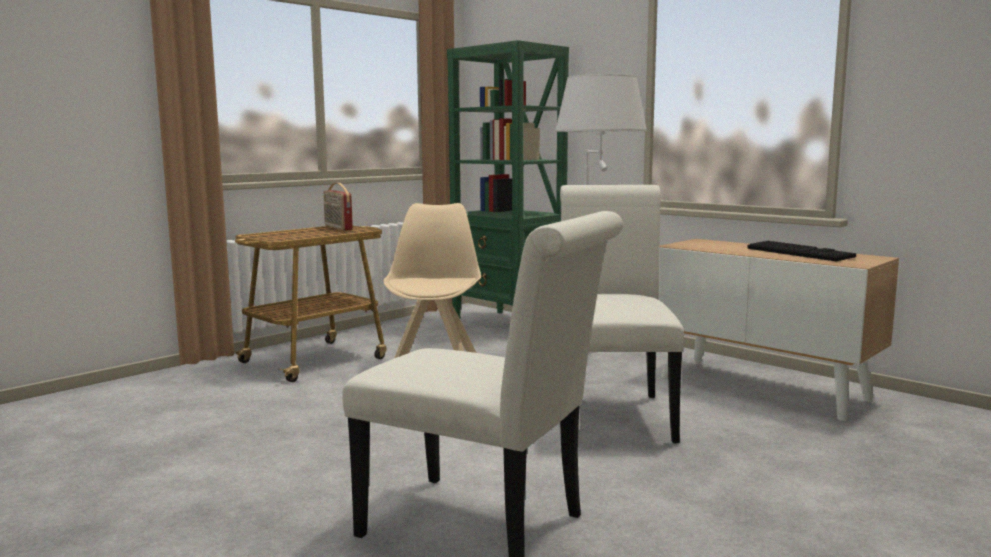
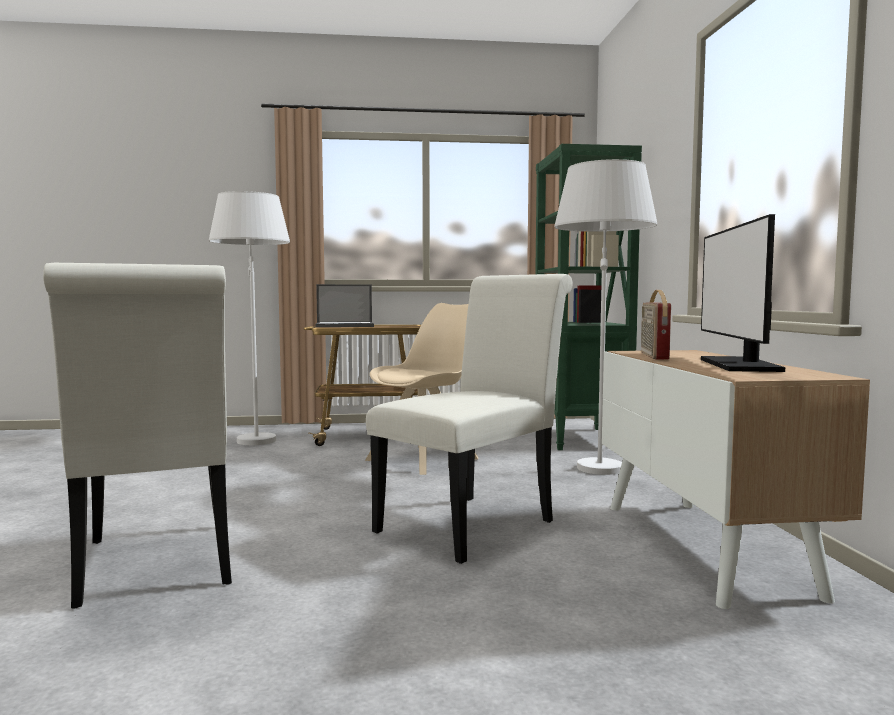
camera: 40 degrees right, 5 degrees down
radio [323,183,353,231] -> radio moved to [641,290,671,360]
keyboard [747,241,856,261] -> monitor [701,214,785,372]
none -> white floor lamp [209,191,290,445]
none -> laptop [315,284,374,327]

